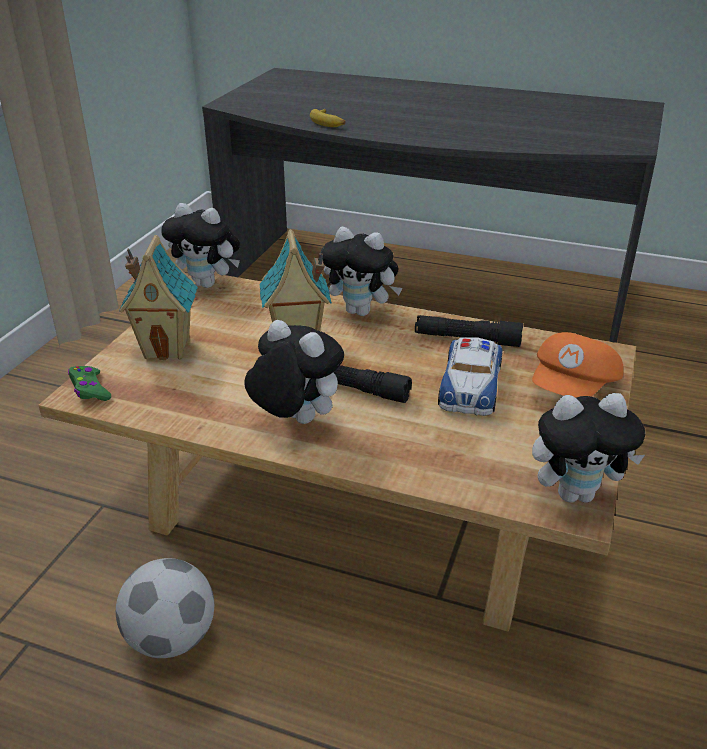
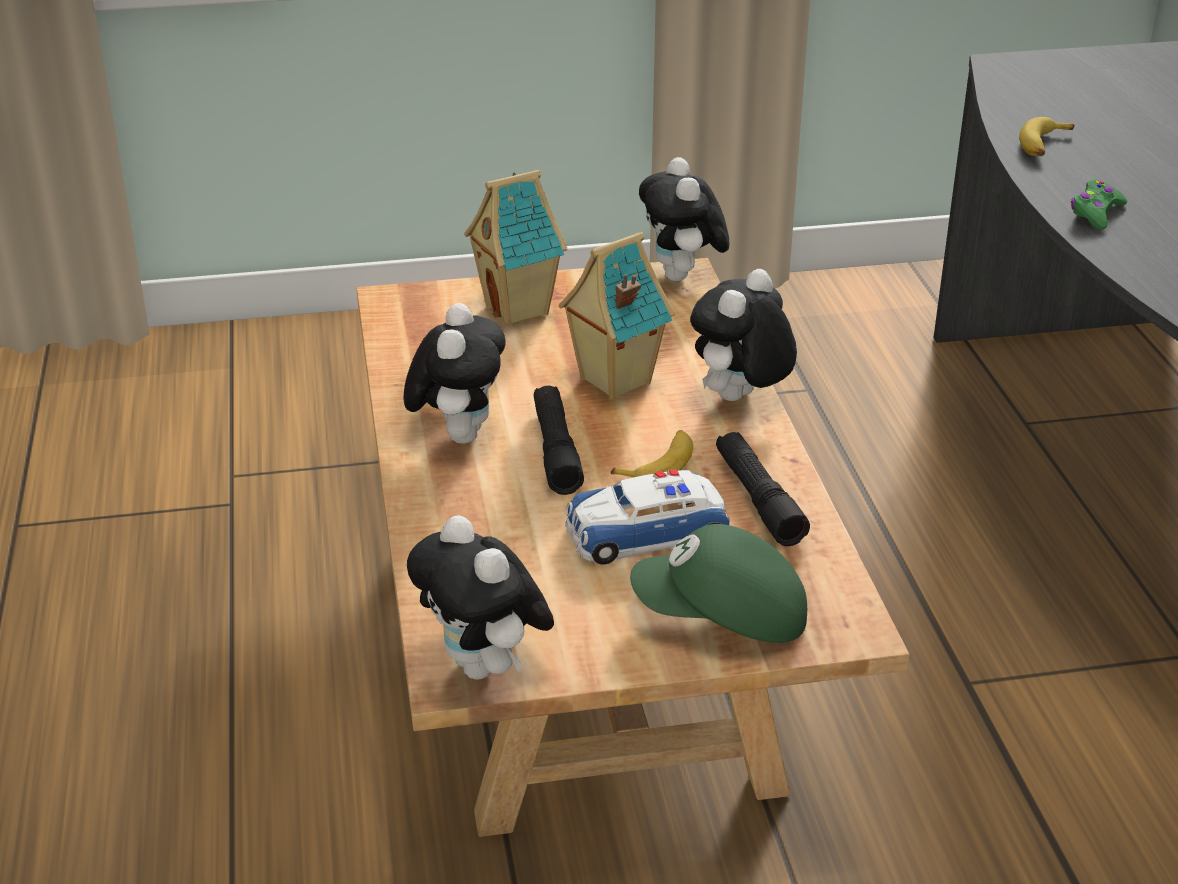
camera: 60 degrees right, 0 degrees up
green game controller [68,366,111,401] -> green game controller moved to [1071,179,1127,230]
football [116,558,214,658] -> none
plush toy [321,227,402,316] -> plush toy turned 45 degrees clockwise [690,269,797,401]
orange cap [532,332,624,398] -> green cap [630,524,807,643]
none -> banana [610,430,693,477]

